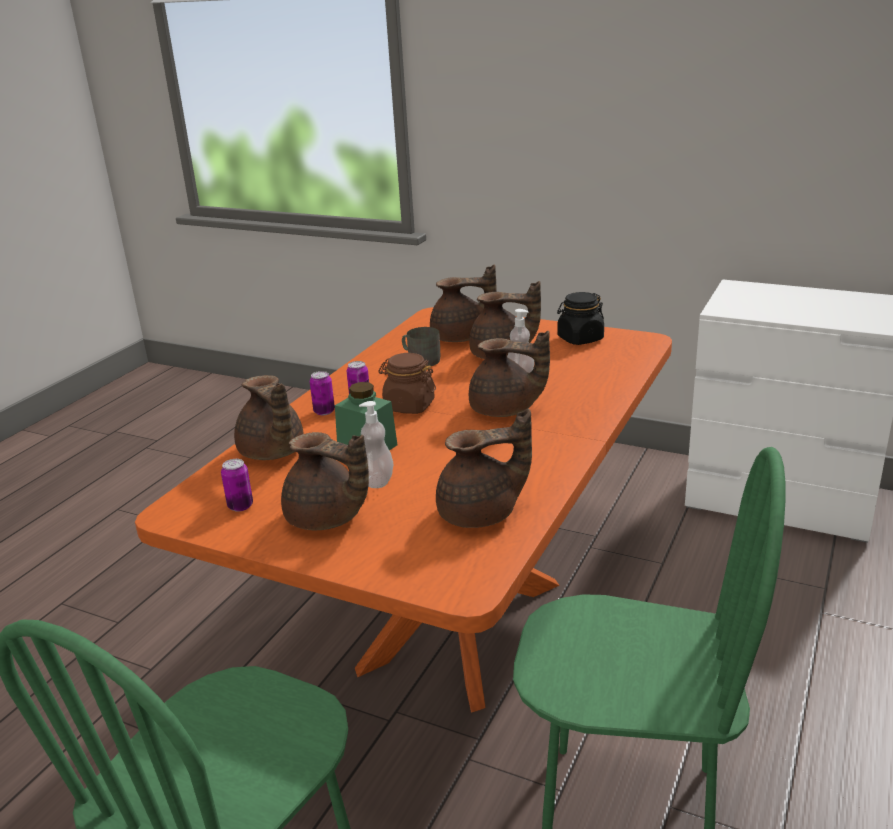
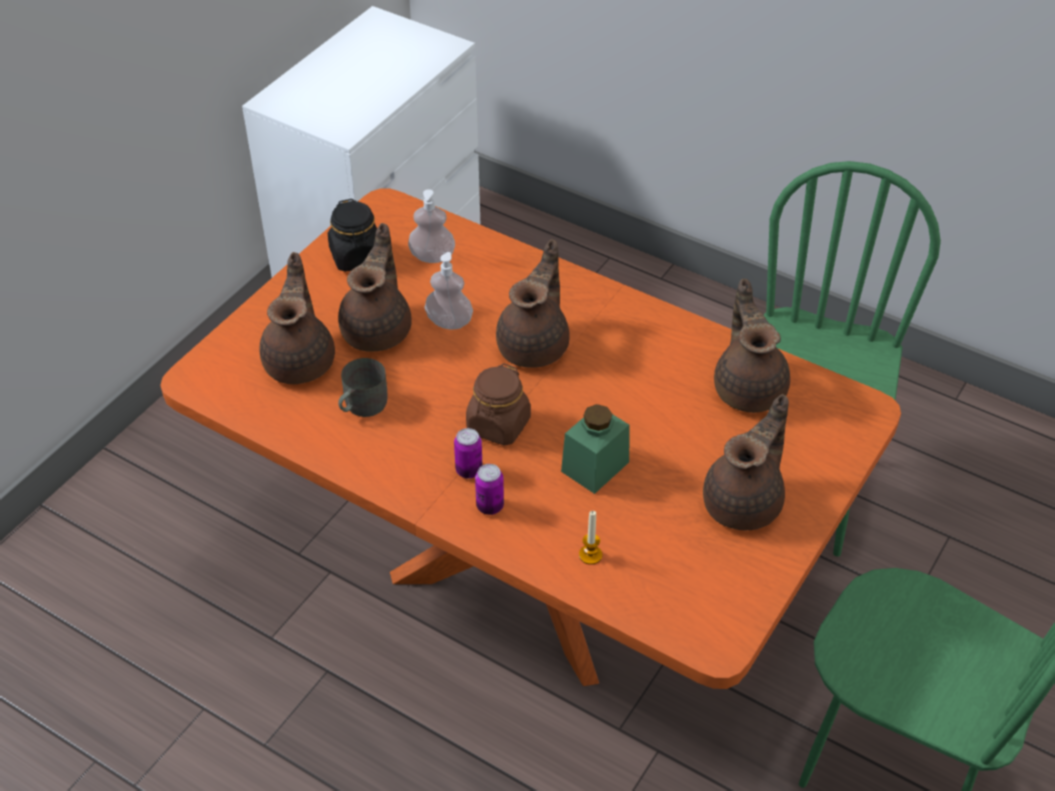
camera: 85 degrees left, 20 degrees up
can [221,459,253,512] -> none
brown teapot [234,375,304,460] -> candle [579,511,602,565]
soap dispenser [359,401,393,488] -> soap dispenser moved to [408,189,455,263]

